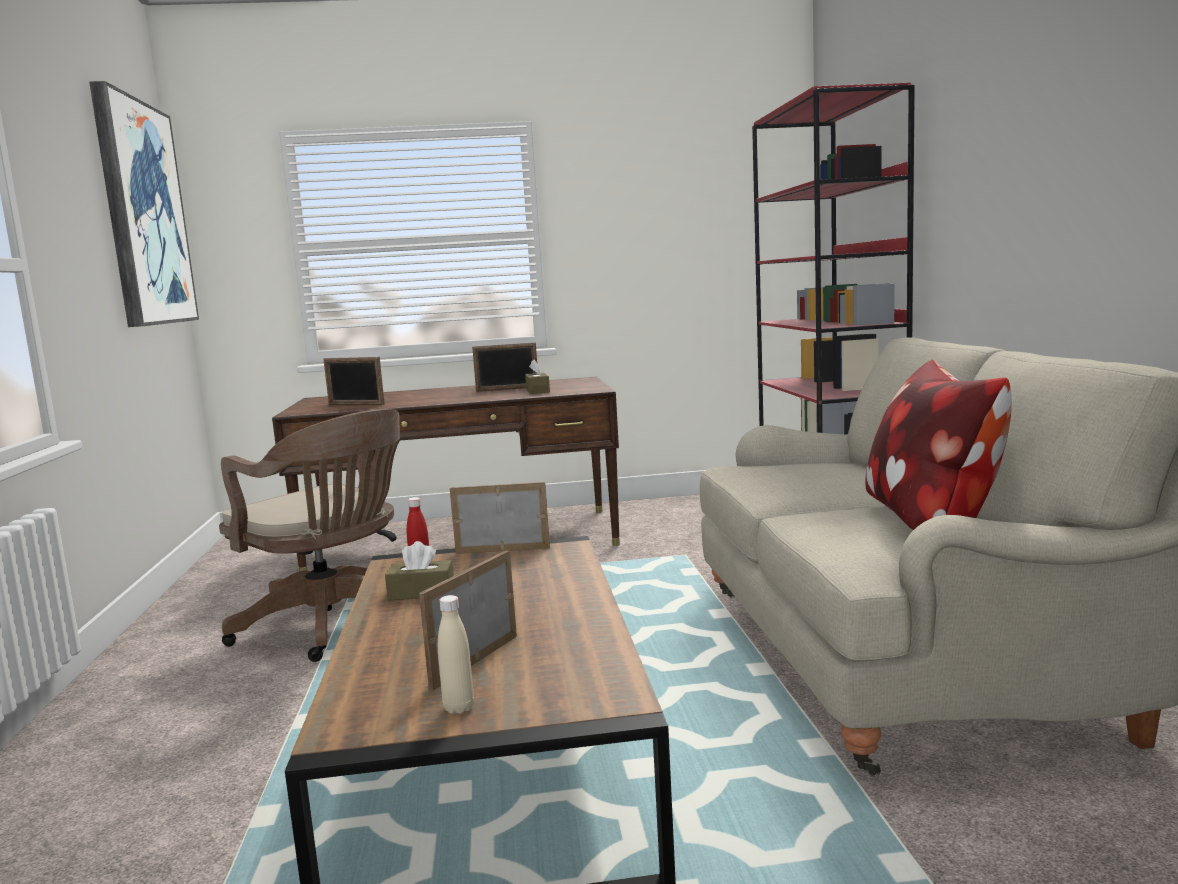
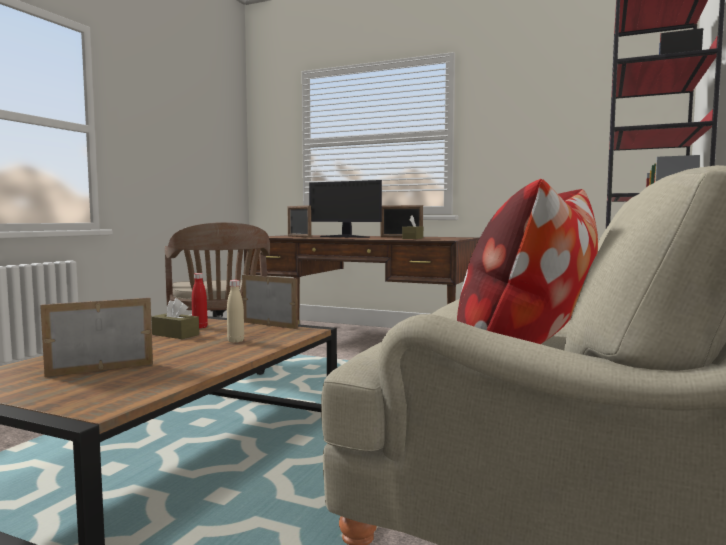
camera: 30 degrees right, 5 degrees down
picture [89,81,199,327] -> none
beige bottle [438,595,474,714] -> beige bottle moved to [227,280,244,343]
none -> monitor [309,180,382,238]

